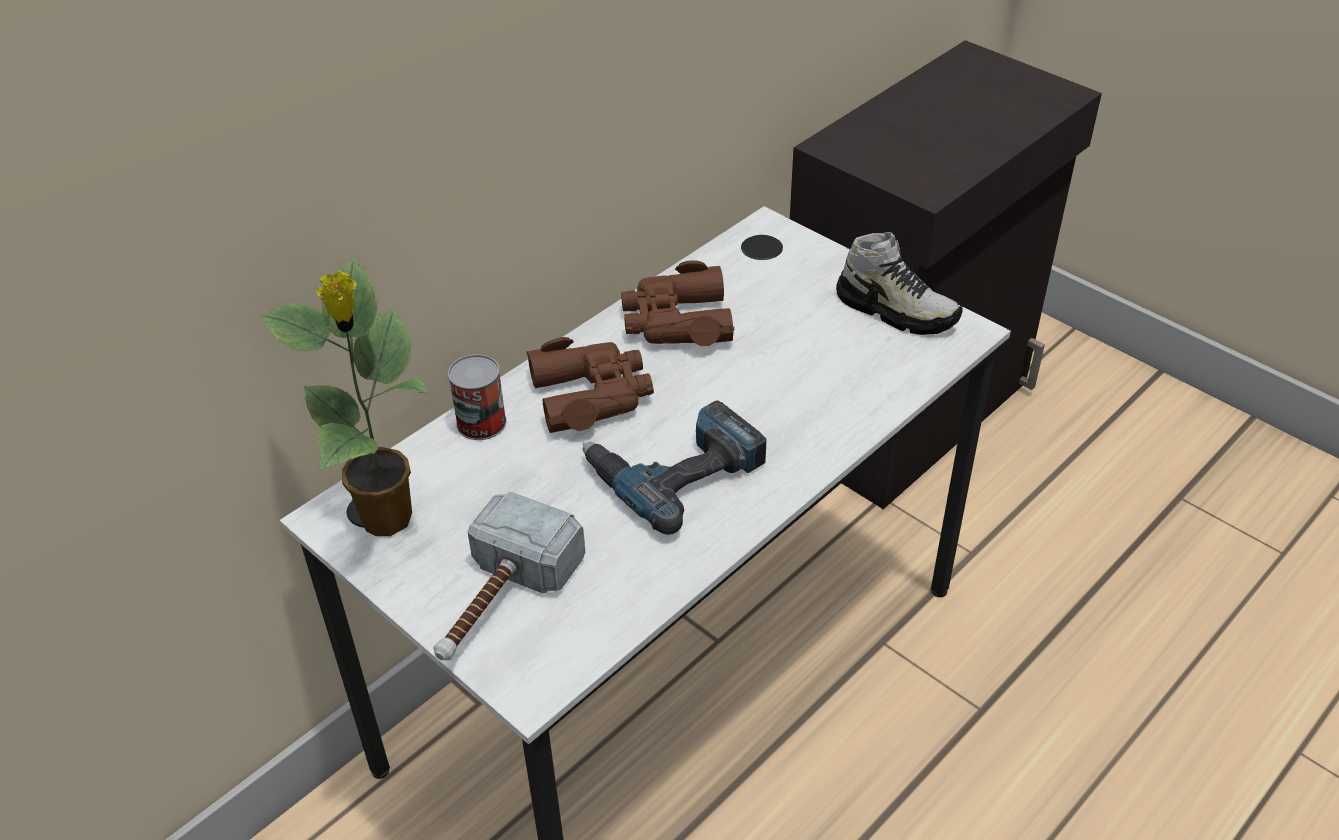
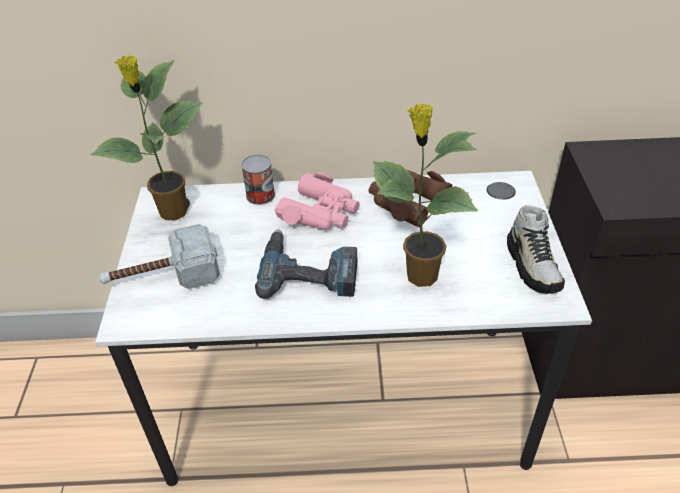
camera: 45 degrees right, 0 degrees up
brown binoculars [526,337,654,433] -> pink binoculars [274,172,360,230]
none -> potted plant [373,103,478,287]

